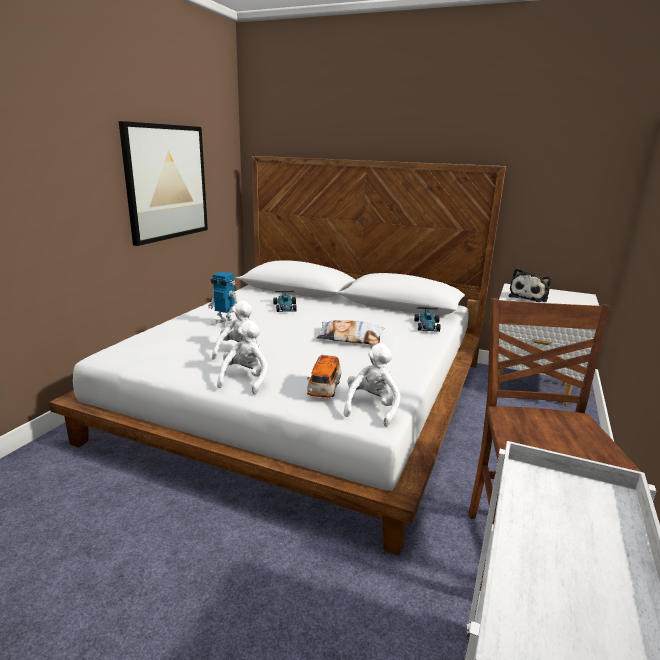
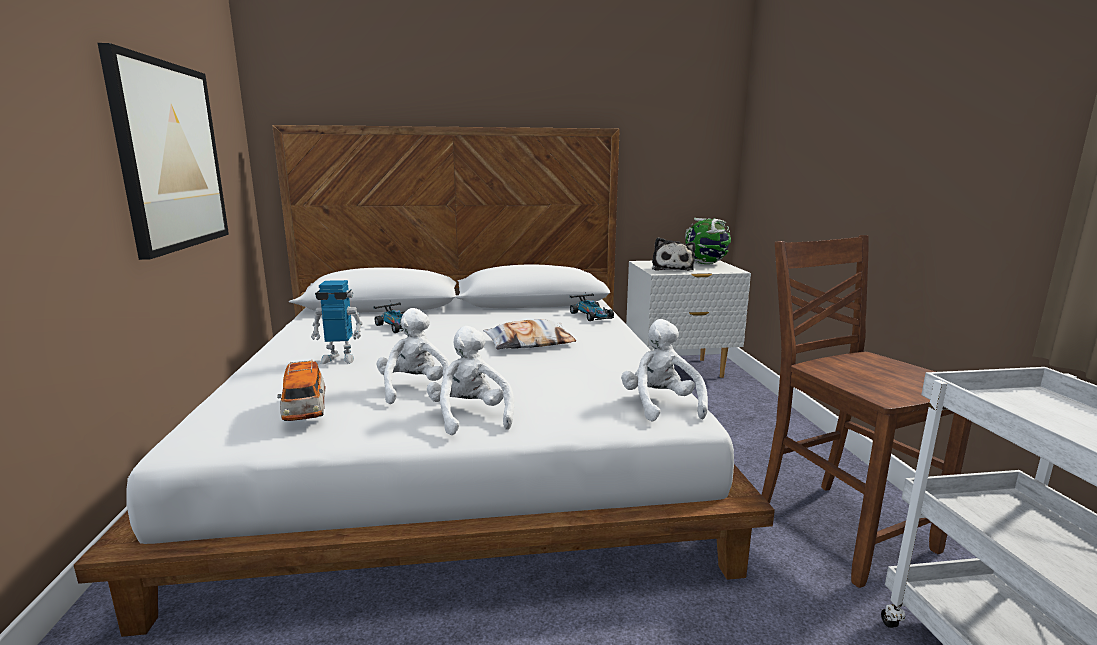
camera: 30 degrees left, 5 degrees down
toy car [307,354,341,398] -> toy car moved to [277,360,325,421]
none -> globe [685,218,731,264]

